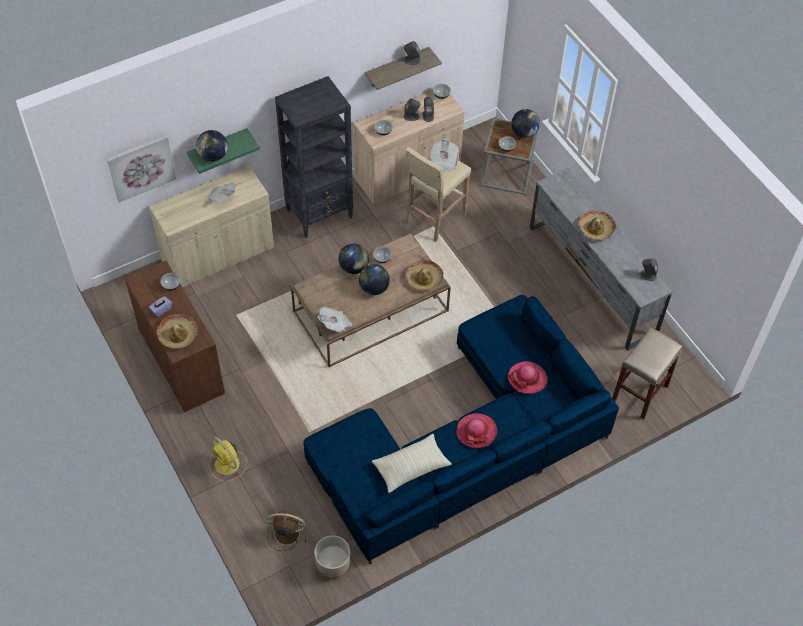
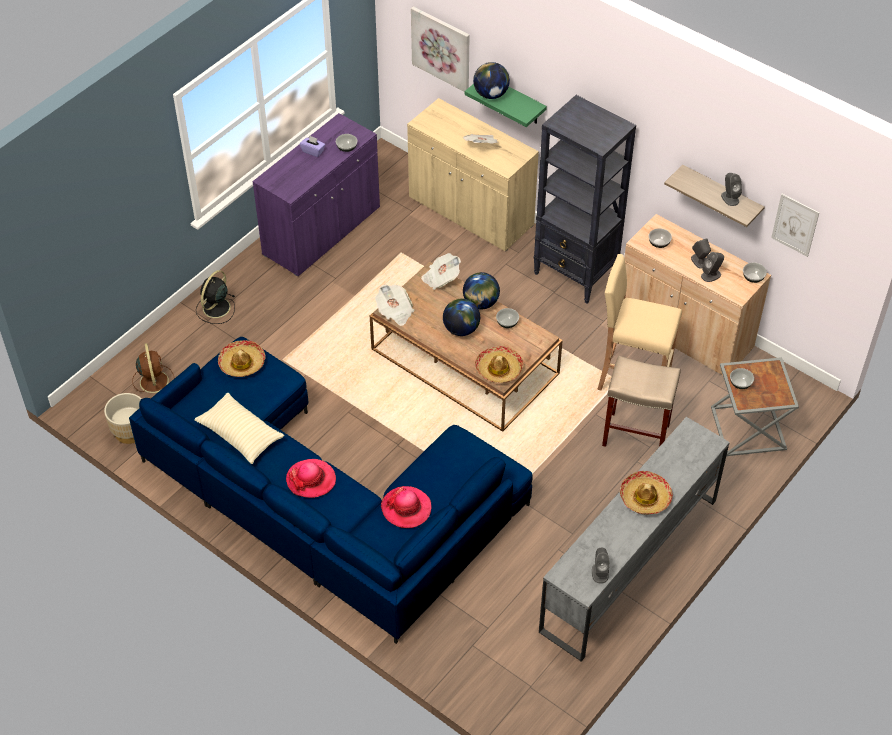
camera: 70 degrees right, 5 degrees down
brown cabinet [125,261,225,413] -> purple cabinet [252,113,380,276]
hat [157,314,198,349] -> hat moved to [218,340,266,377]
yellow fan [208,437,247,482] -> black fan [196,270,235,324]
newspaper [430,139,460,173] -> newspaper moved to [421,253,461,290]
globe [512,109,540,138] -> none
beige stool [612,327,683,419] -> beige stool moved to [602,356,681,447]
none -> picture [771,194,820,257]

